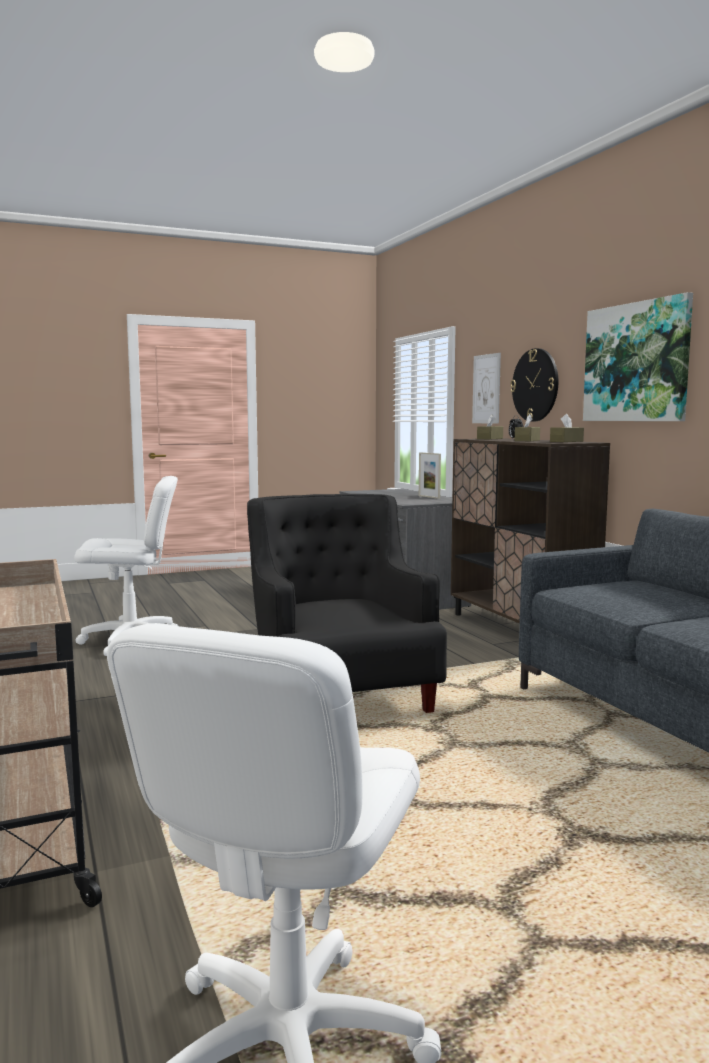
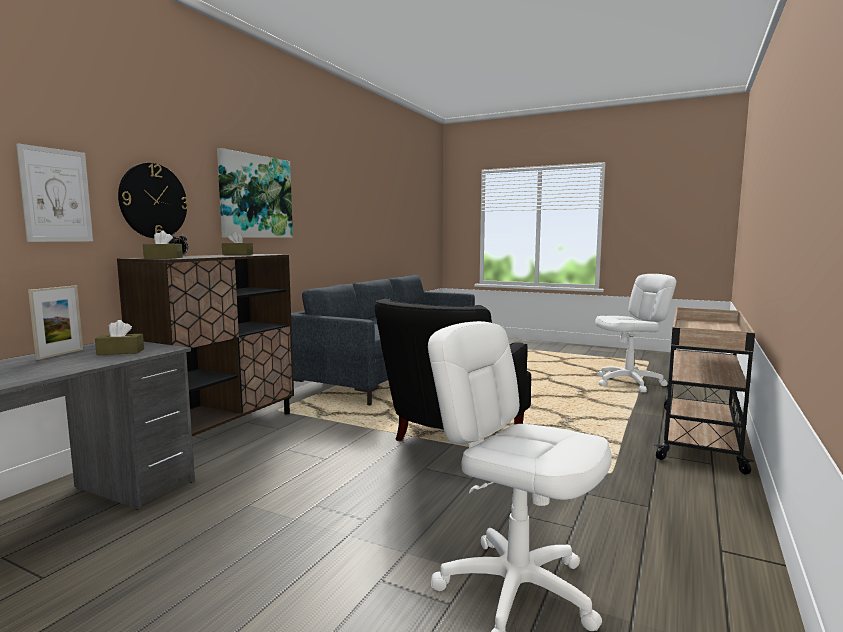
camera: 130 degrees left, 0 degrees up
brown tissue box [515,414,540,441] -> brown tissue box moved to [95,320,144,355]

